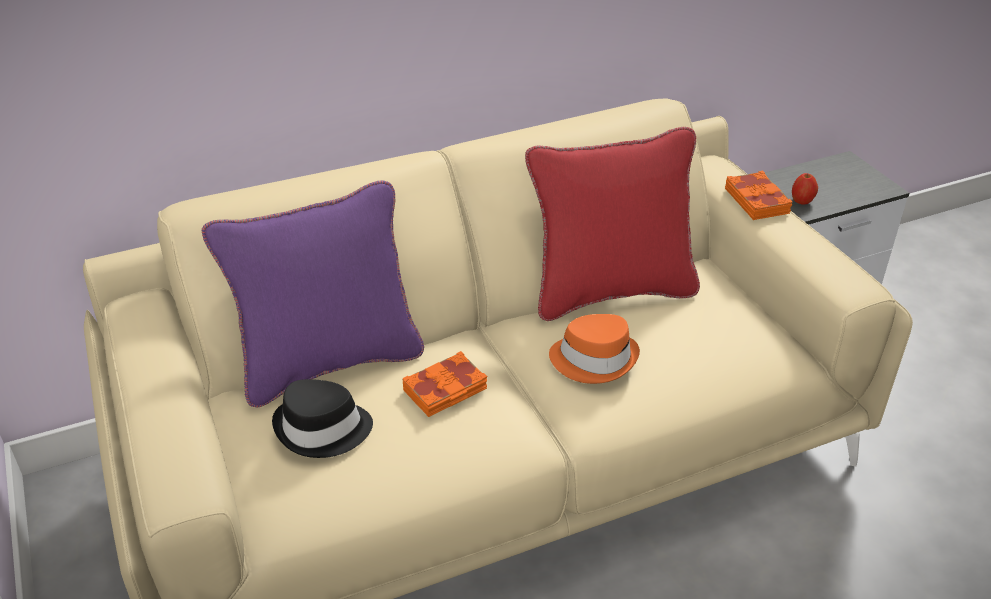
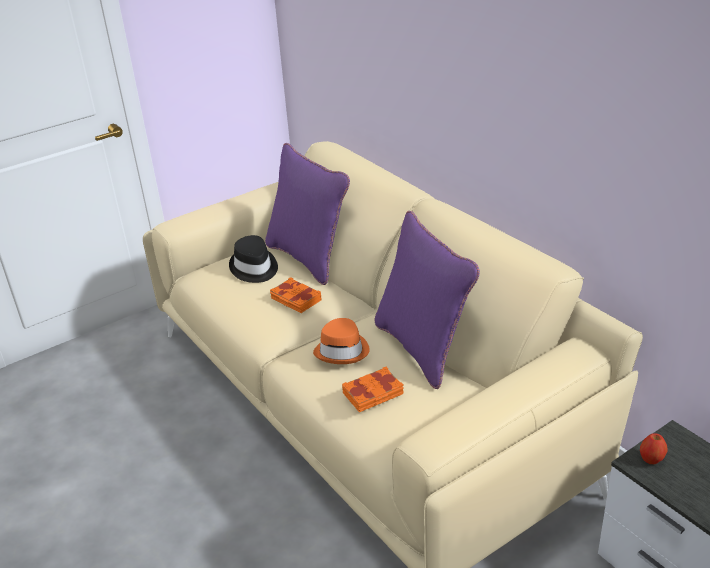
camera: 80 degrees right, 5 degrees down
red pillow [525,127,700,321] -> purple pillow [374,211,480,389]
orange book [725,171,793,220] -> orange book moved to [342,367,404,412]

